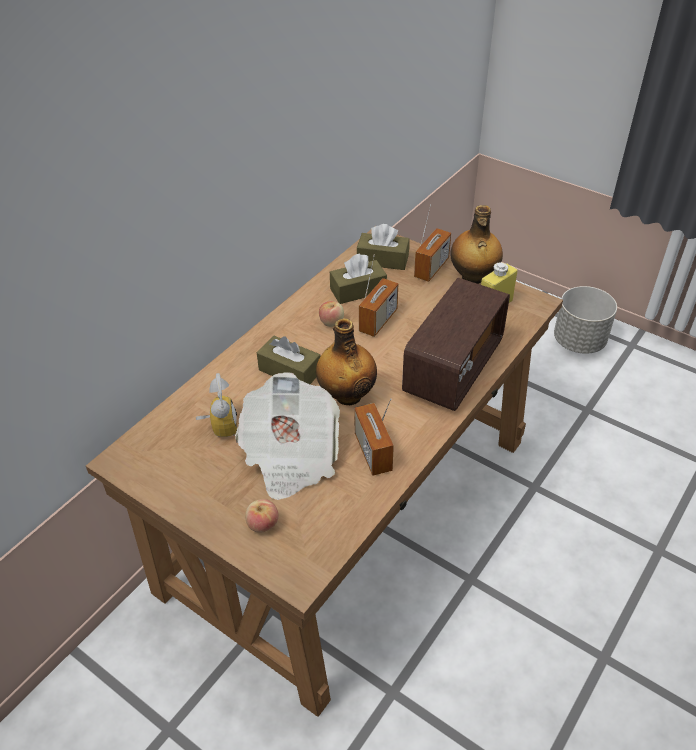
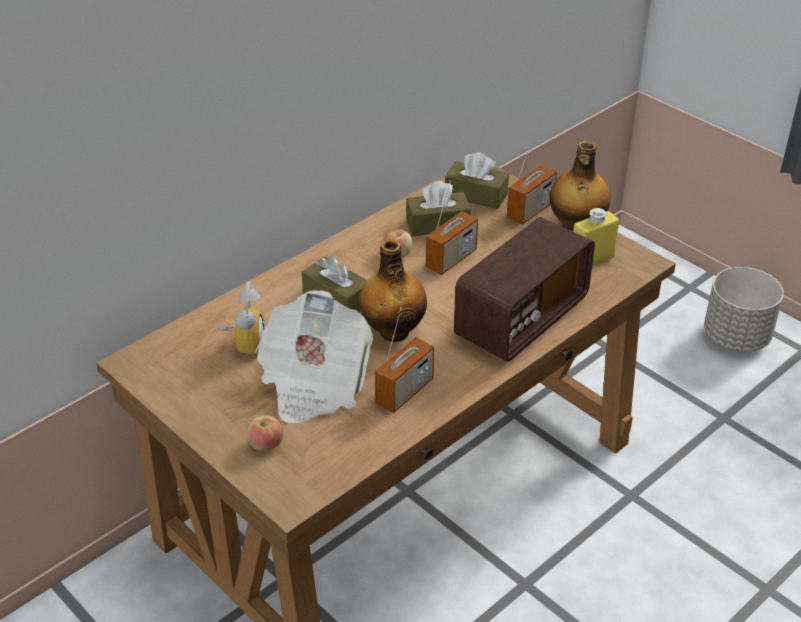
camera: 10 degrees right, 5 degrees down
radio [354,399,394,476] -> radio turned 135 degrees counterclockwise [375,307,434,413]

